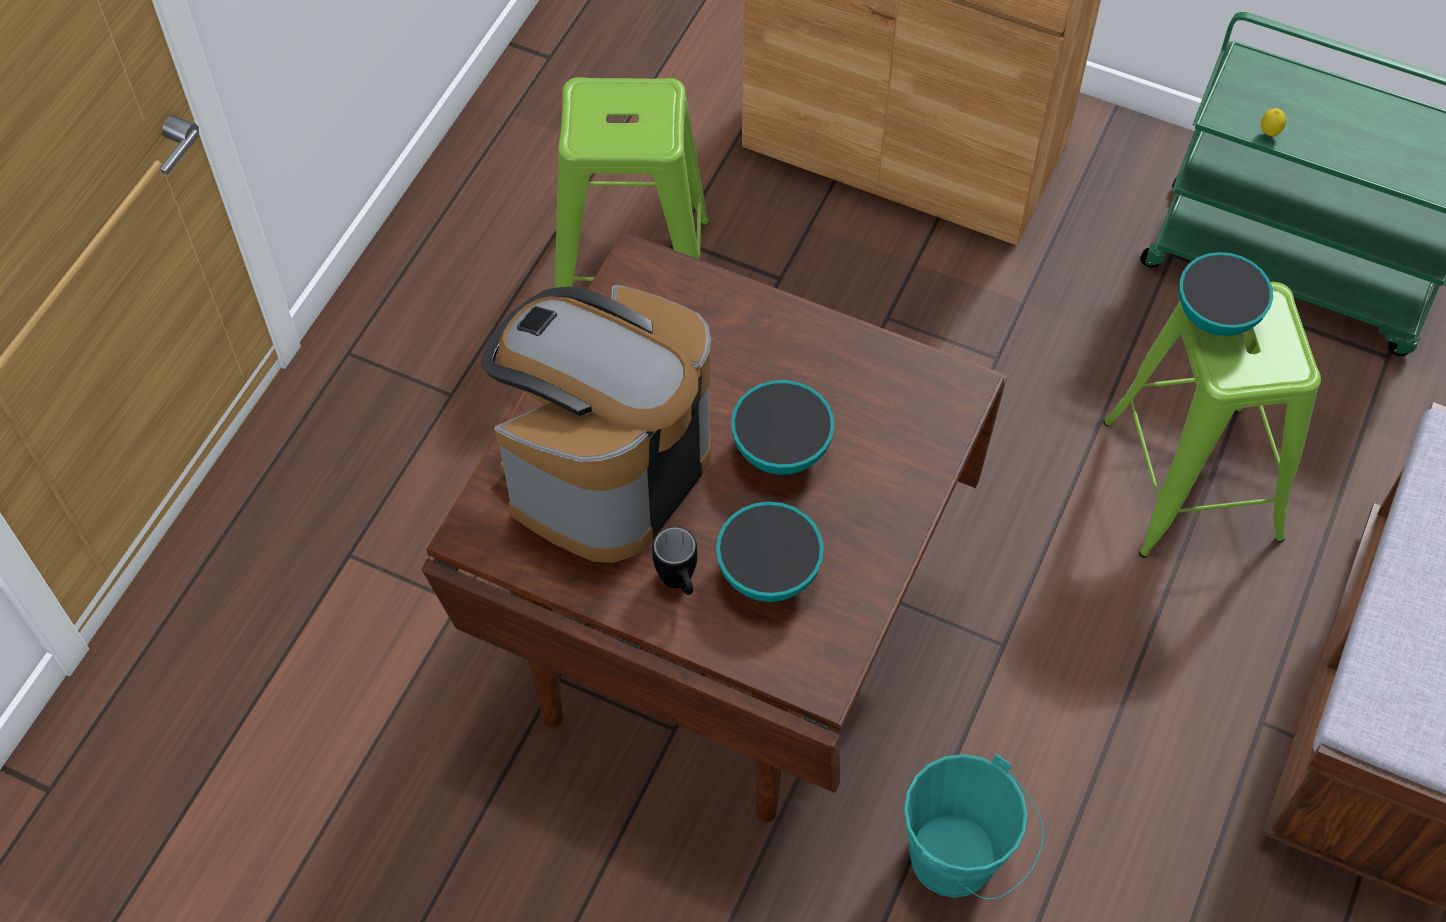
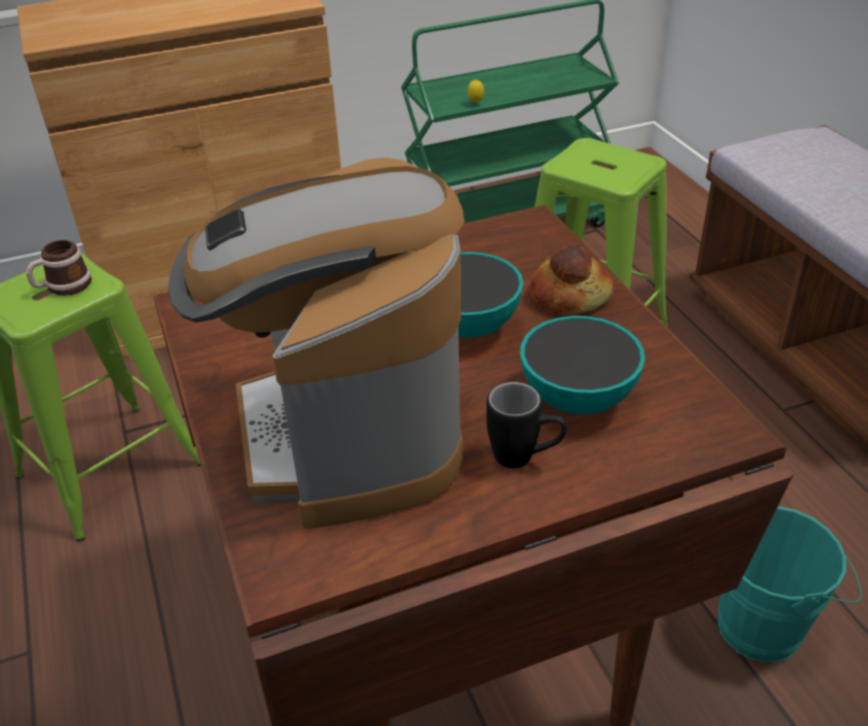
camera: 45 degrees left, 20 degrees down
bowl [1179,252,1273,336] -> none
none -> mug [26,240,92,296]
none -> bread [529,244,613,314]

